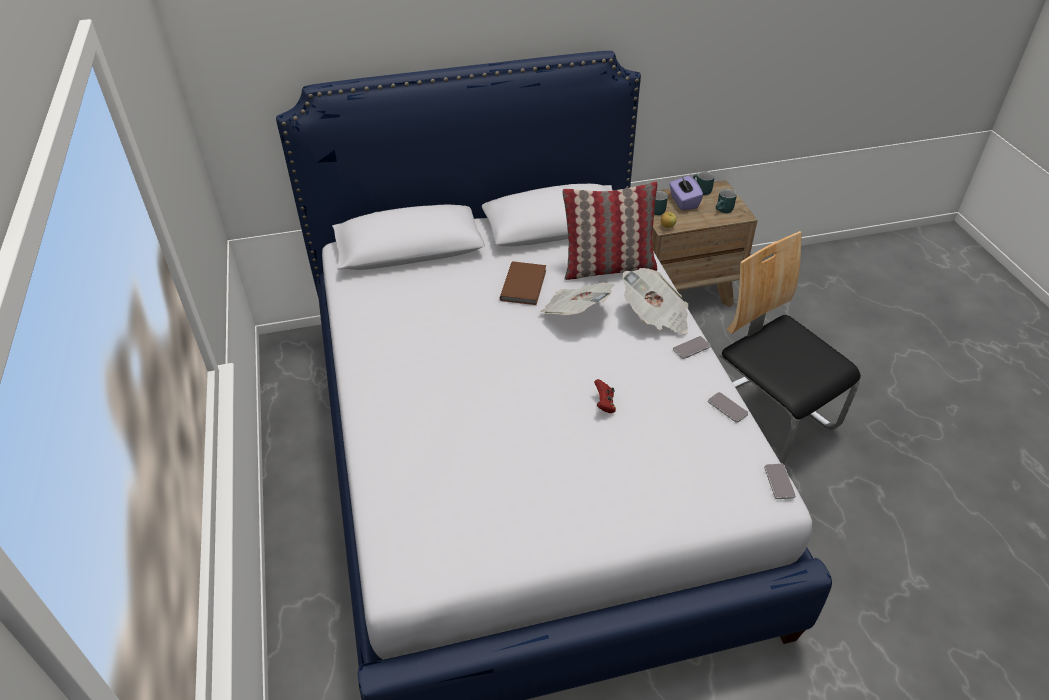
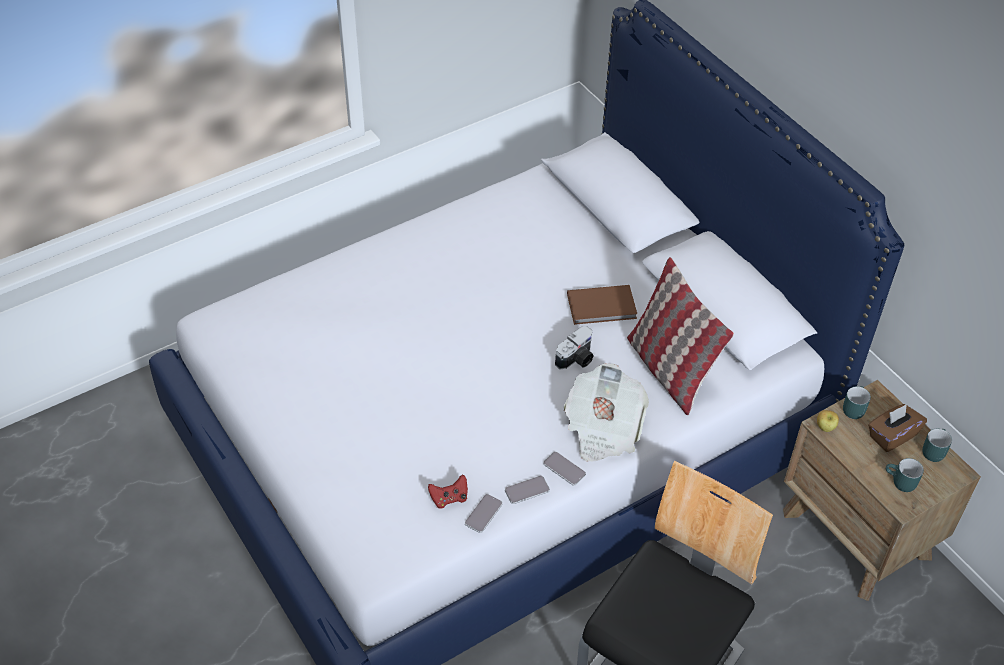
camera: 70 degrees right, 5 degrees up
newspaper [540,282,615,315] -> camera [555,326,594,369]
red game controller [594,379,616,413] -> red game controller moved to [428,474,468,509]
purple tissue box [669,175,703,211] -> brown tissue box [868,404,927,452]
phone [764,463,796,499] -> phone moved to [505,475,550,504]

